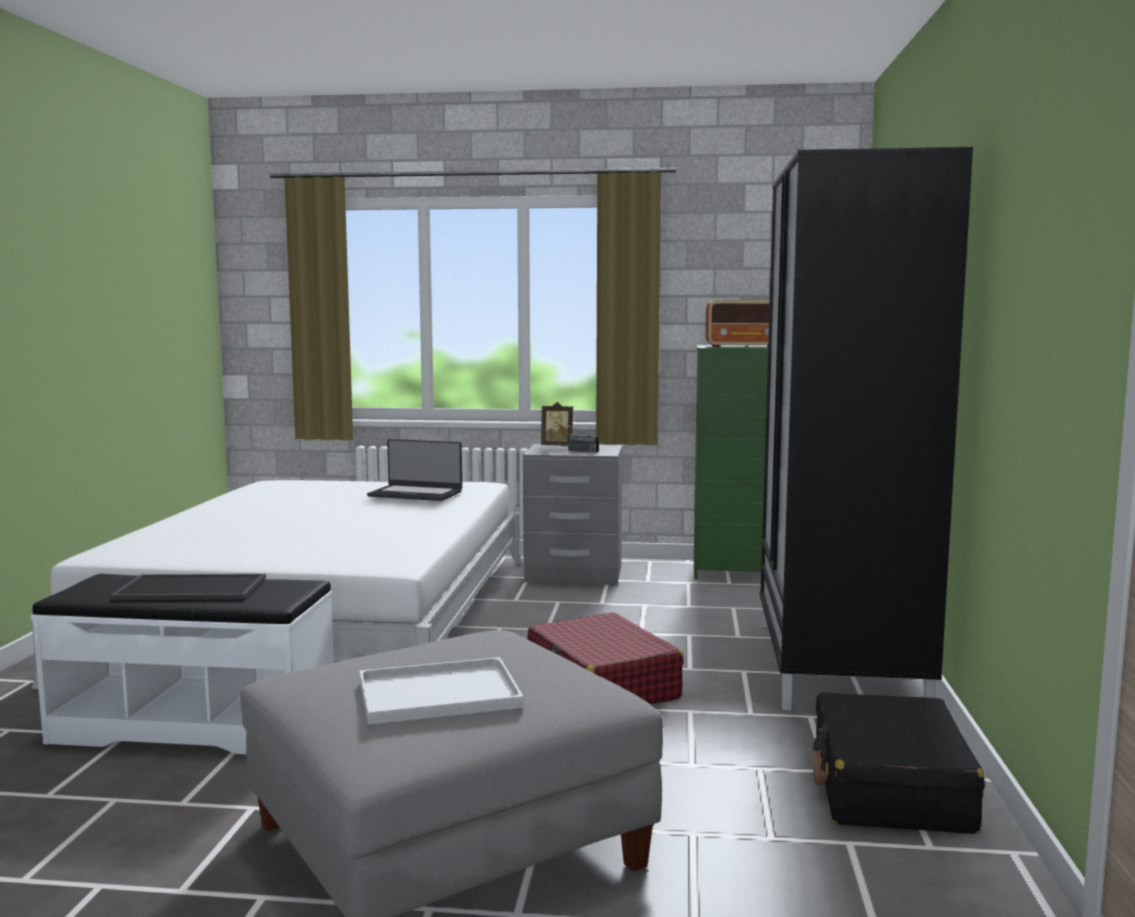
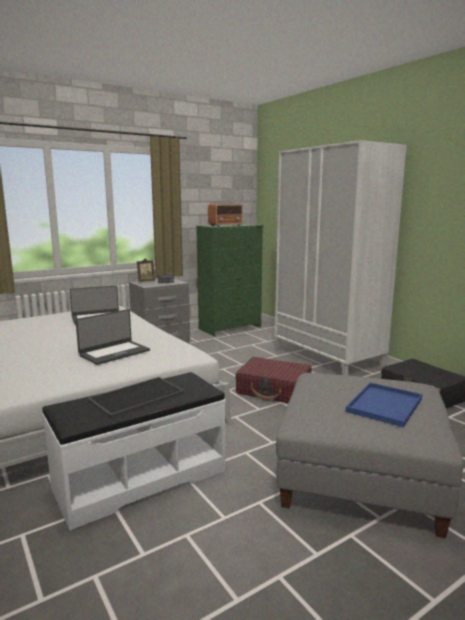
camera: 40 degrees left, 5 degrees up
white tray [359,657,524,724] -> blue tray [346,383,422,427]
black wardrobe [760,147,973,710] -> white wardrobe [274,140,407,376]
none -> laptop [76,309,150,365]

